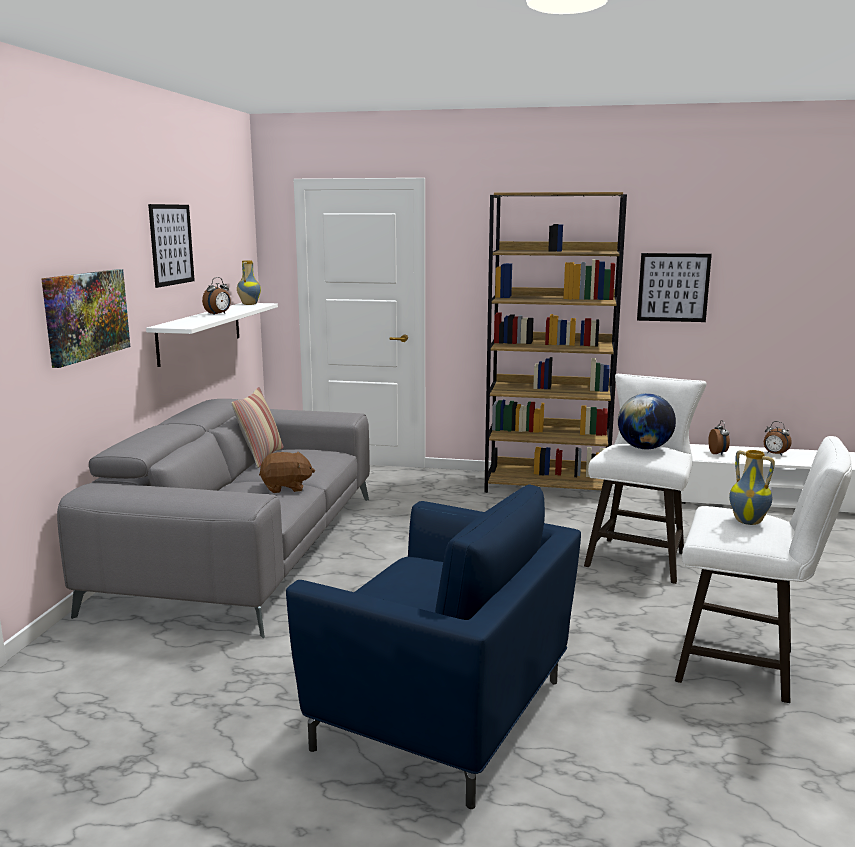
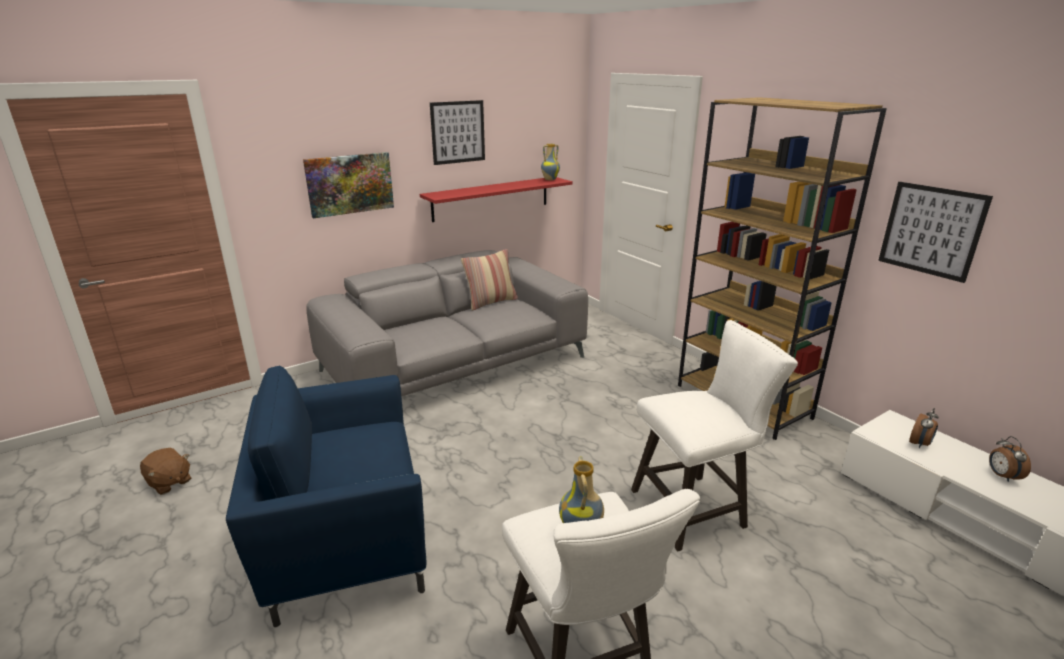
camera: 45 degrees right, 10 degrees up
white shelf [146,303,278,367] -> red shelf [420,177,573,222]
alarm clock [202,277,231,315] -> none
brown plush toy [259,452,315,493] -> brown plush toy moved to [140,447,191,495]
blue armchair [286,484,581,809] -> blue armchair turned 90 degrees clockwise [226,366,427,627]
globe [618,393,676,449] -> none

